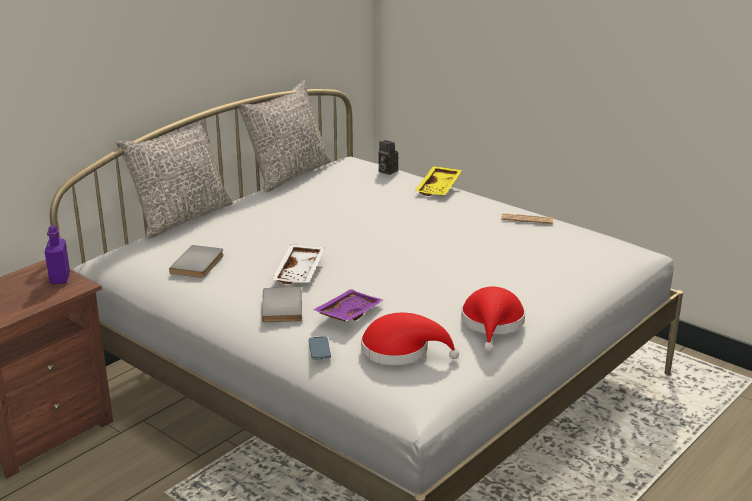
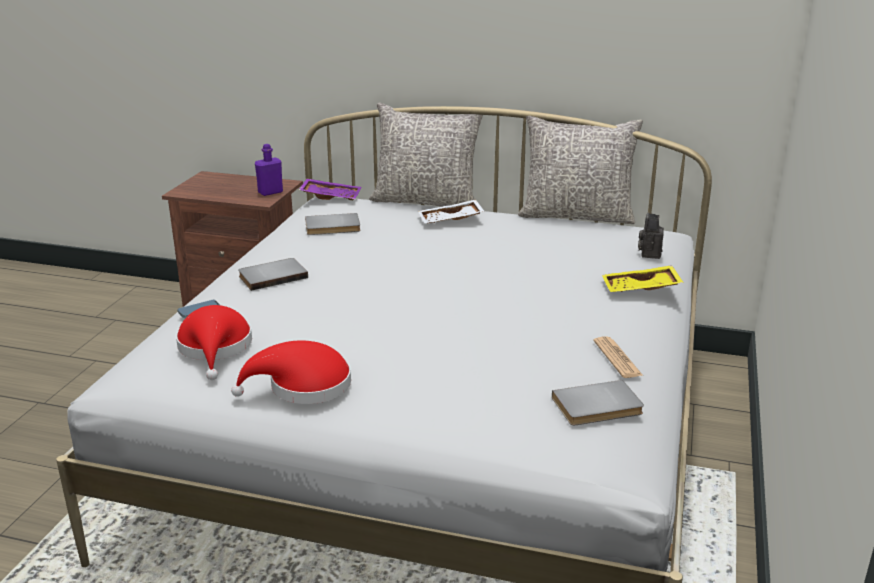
camera: 65 degrees right, 0 degrees up
white tray [272,244,326,284] -> white tray moved to [418,200,484,223]
purple tray [313,289,384,321] -> purple tray moved to [299,178,361,200]
none -> grey book [552,380,644,425]

